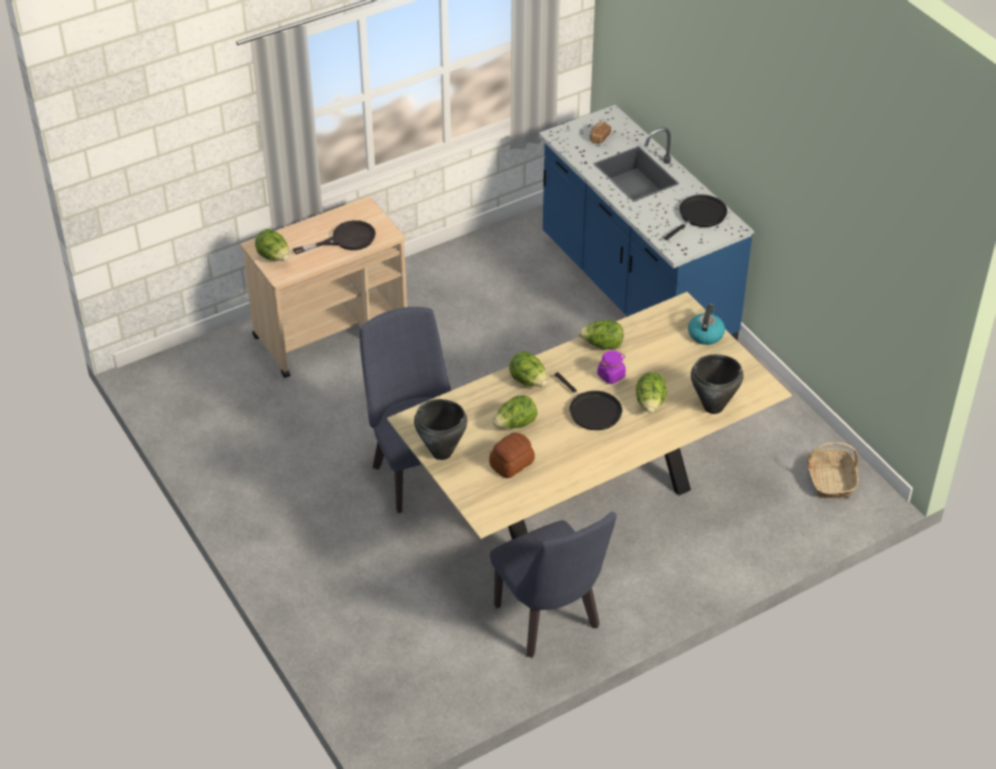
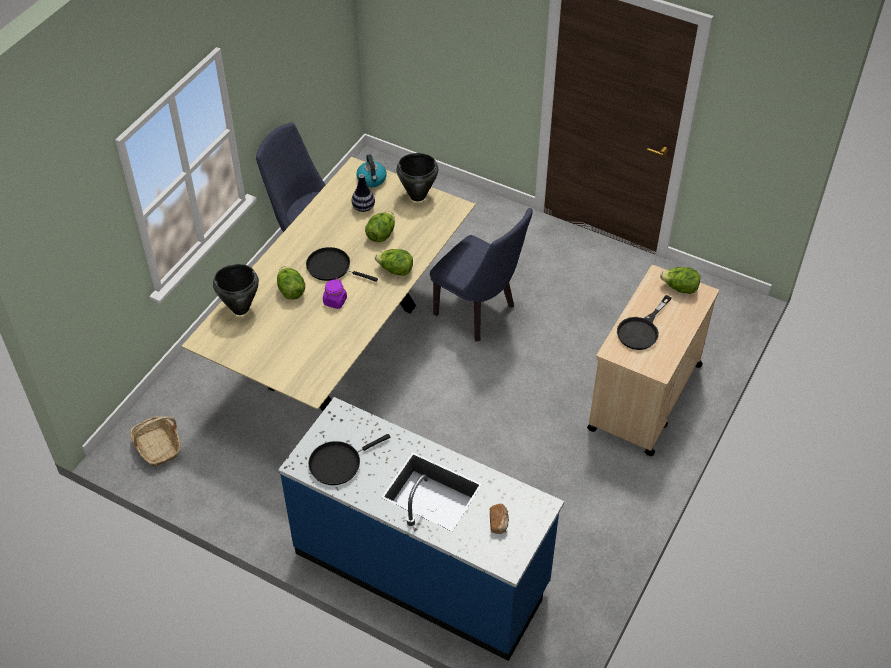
camera: 150 degrees right, 5 degrees up
bread [489,433,535,478] -> vase [352,174,375,212]
lettuce [578,320,623,350] -> none
black frying pan [664,195,727,240] -> black frying pan turned 45 degrees clockwise [308,434,391,485]
kettle [688,304,725,345] -> kettle moved to [356,154,387,187]

